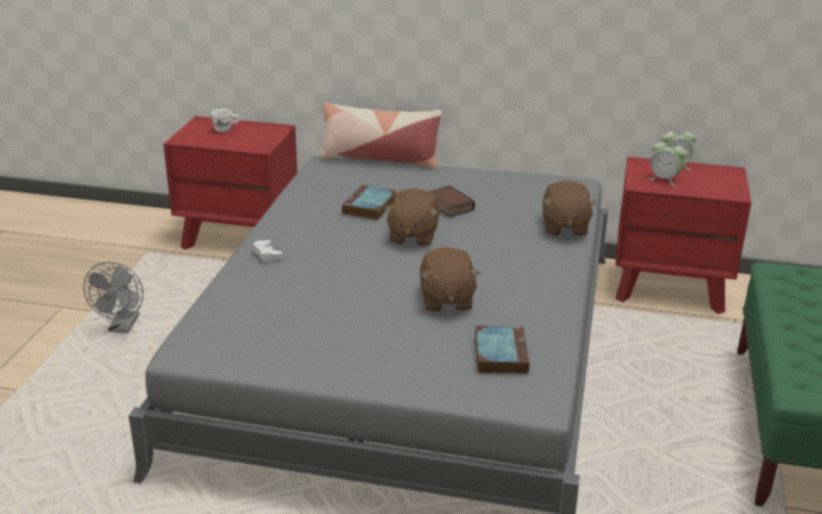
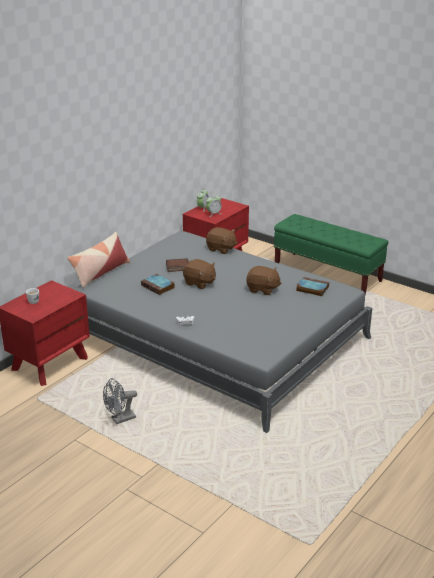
camera: 65 degrees left, 0 degrees up
grey fan [83,262,144,333] -> grey fan turned 120 degrees clockwise [103,378,137,424]

